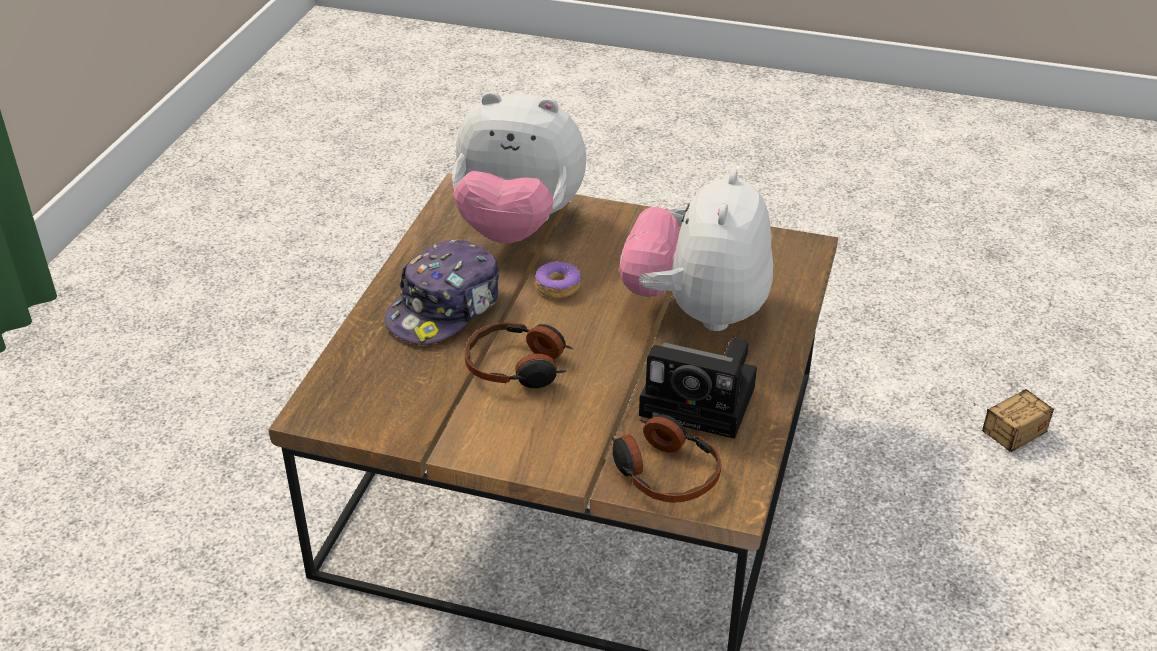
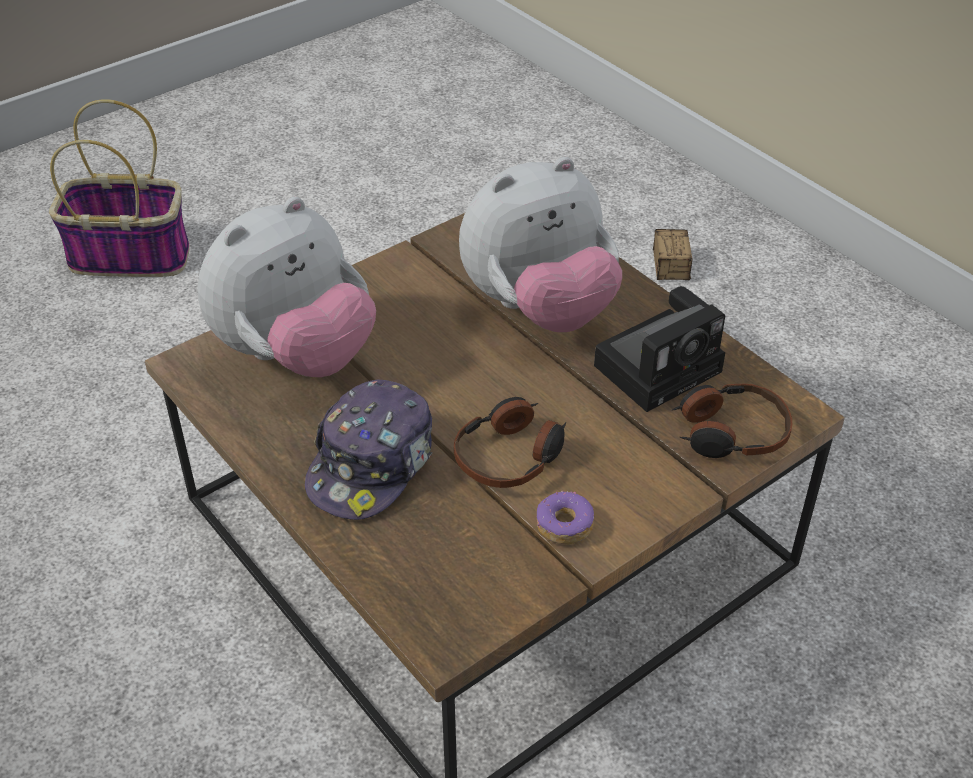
camera: 55 degrees left, 5 degrees up
cap [385,240,499,345] -> cap turned 45 degrees clockwise [305,379,433,520]
donut [535,261,581,298] -> donut moved to [537,491,594,544]
plush toy [620,169,773,331] -> plush toy turned 75 degrees counterclockwise [459,157,622,332]
none -> basket [49,99,190,277]

